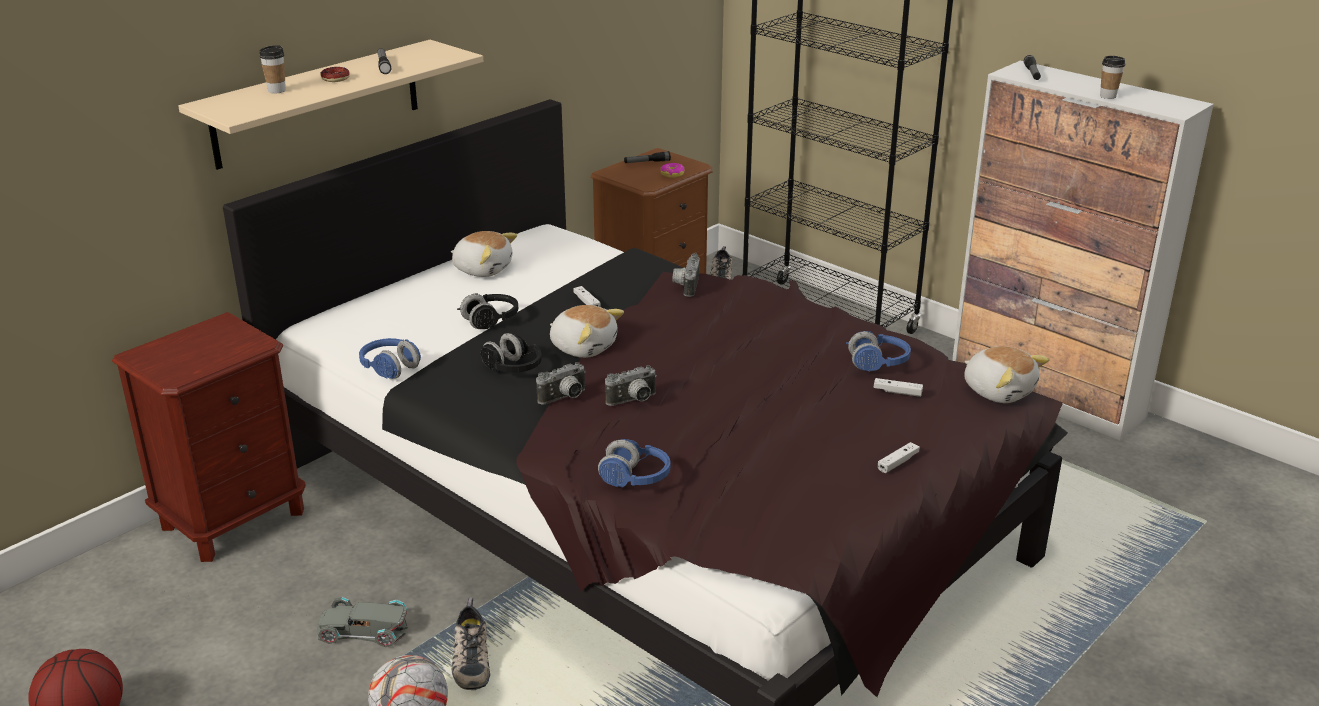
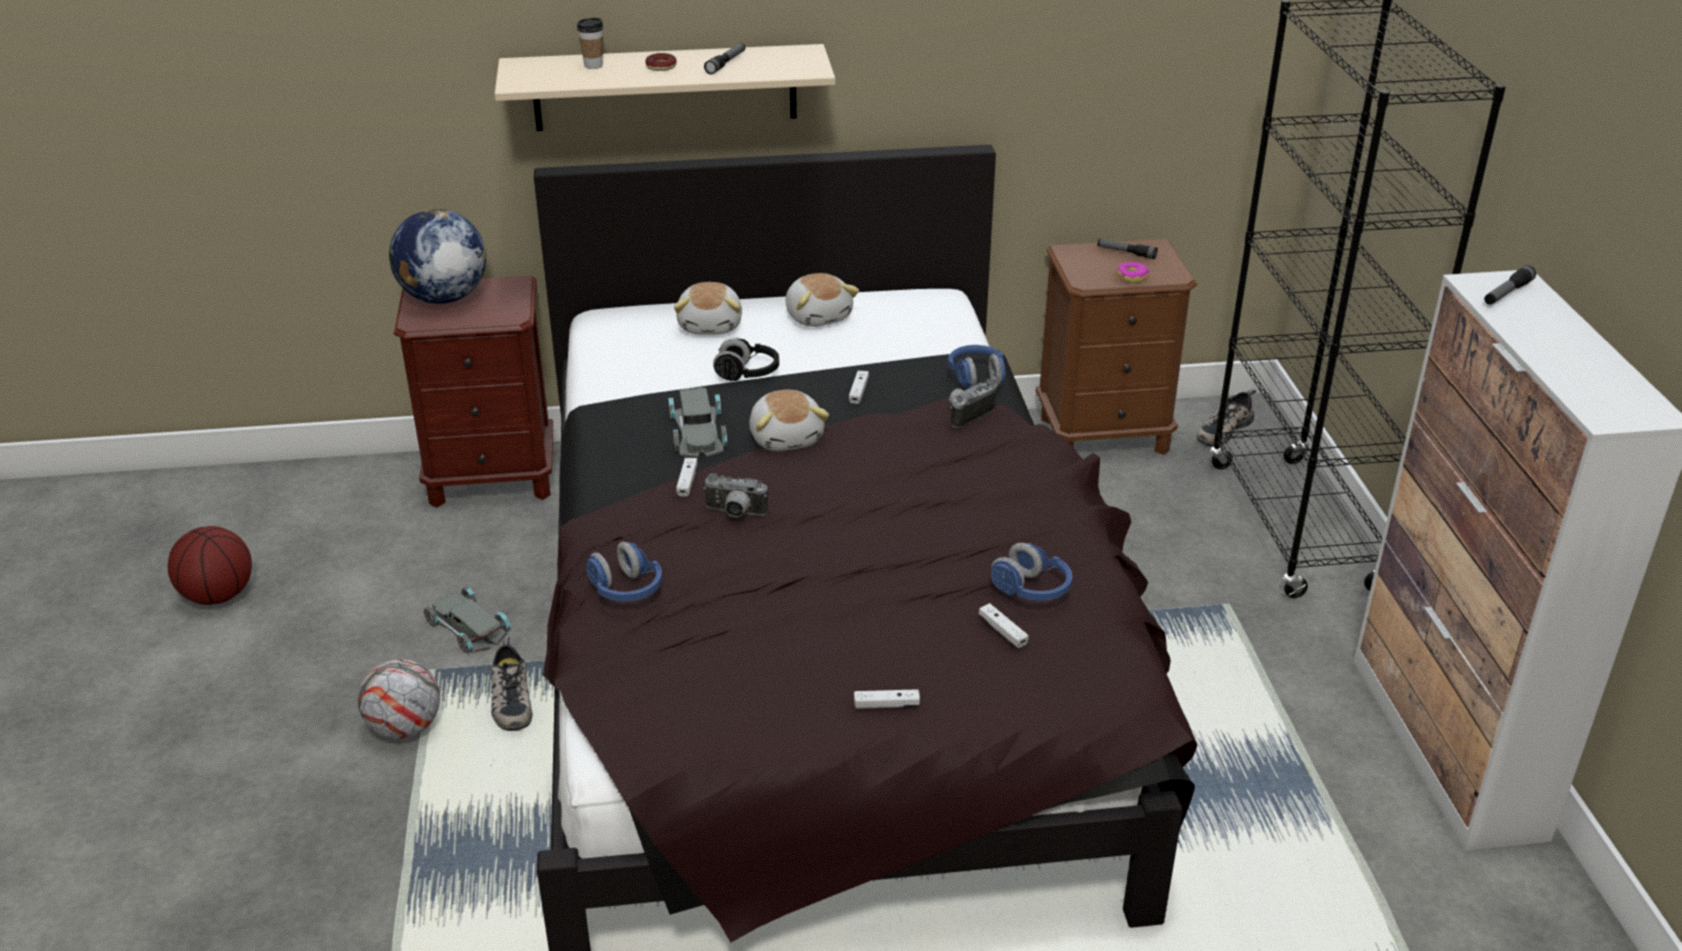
camera: 40 degrees right, 5 degrees up
blue headphones [359,338,421,379] -> blue headphones moved to [948,345,1006,389]
shoe [452,598,490,690] -> shoe turned 45 degrees counterclockwise [491,636,533,731]
black headphones [481,333,542,373] -> grey toy car [668,387,727,458]
camera [536,362,586,405] -> white game controller [676,458,698,497]
plush toy [964,346,1049,403] -> plush toy moved to [674,282,742,335]
cup [1100,56,1125,99] -> none
none -> globe [389,209,486,304]

